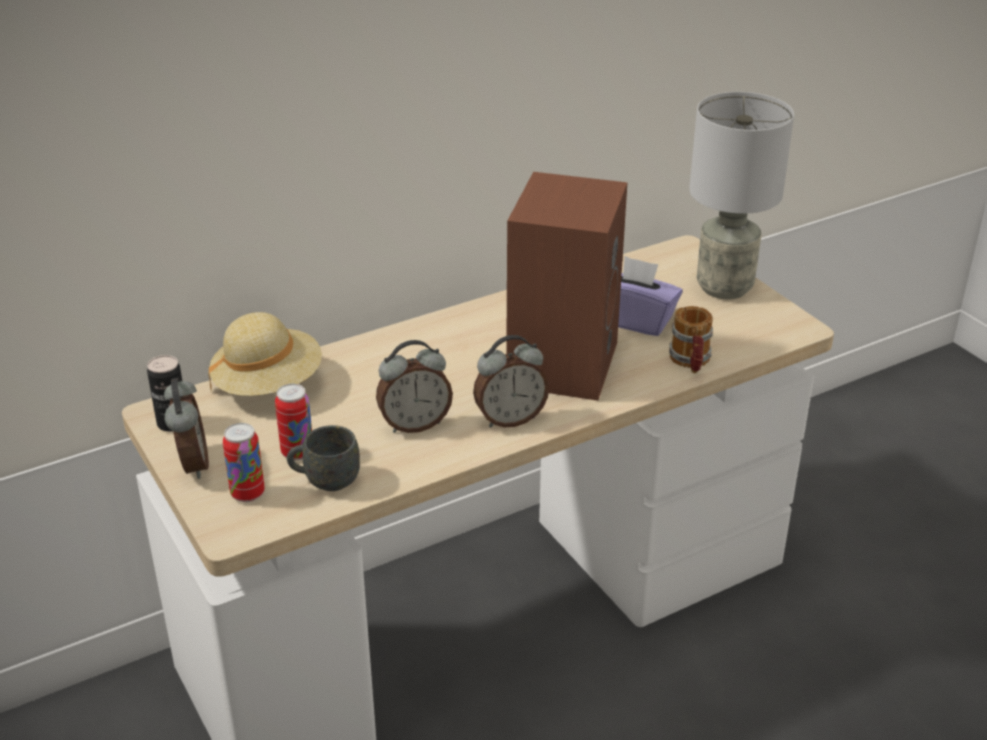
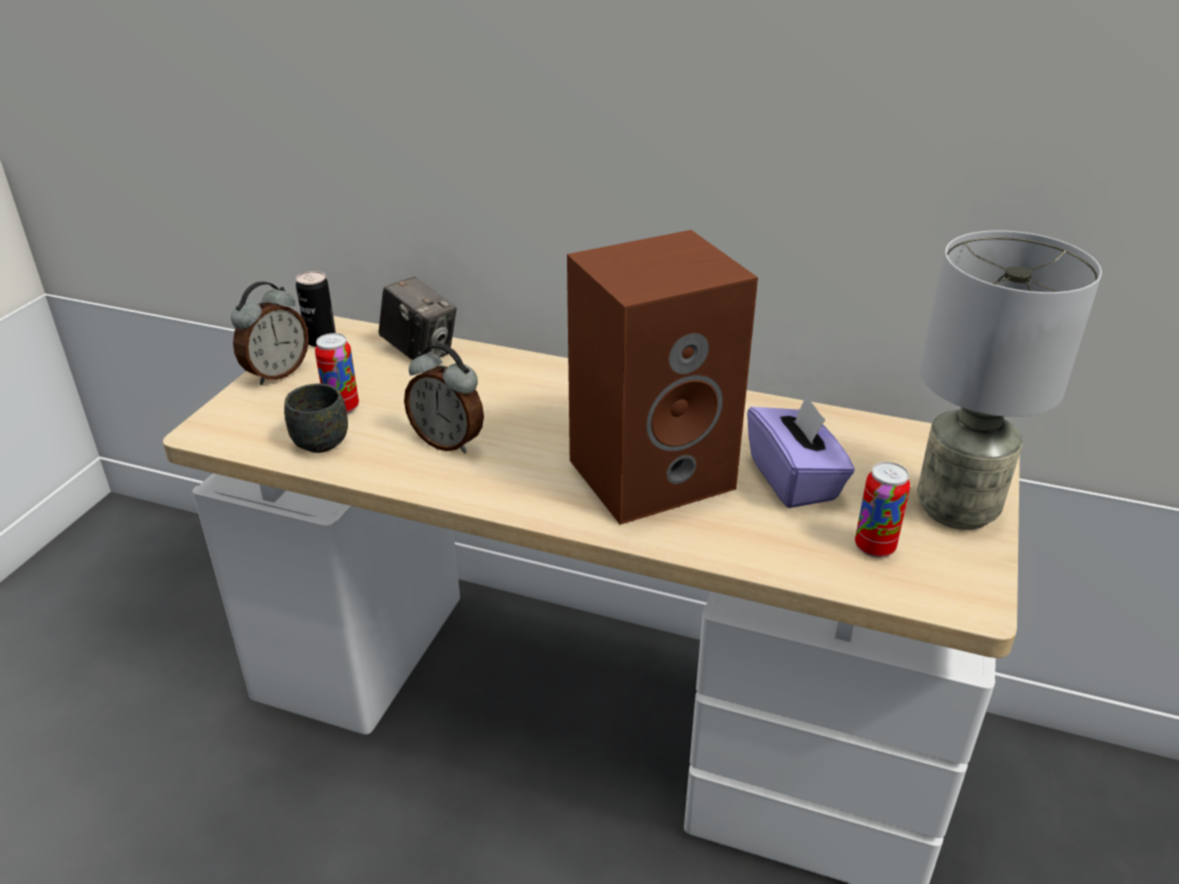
camera: 50 degrees right, 0 degrees up
beige hat [209,312,322,396] -> camera [379,277,457,360]
can [223,423,265,502] -> can moved to [855,462,910,558]
alarm clock [473,335,549,428] -> none
mug [669,306,713,373] -> none

